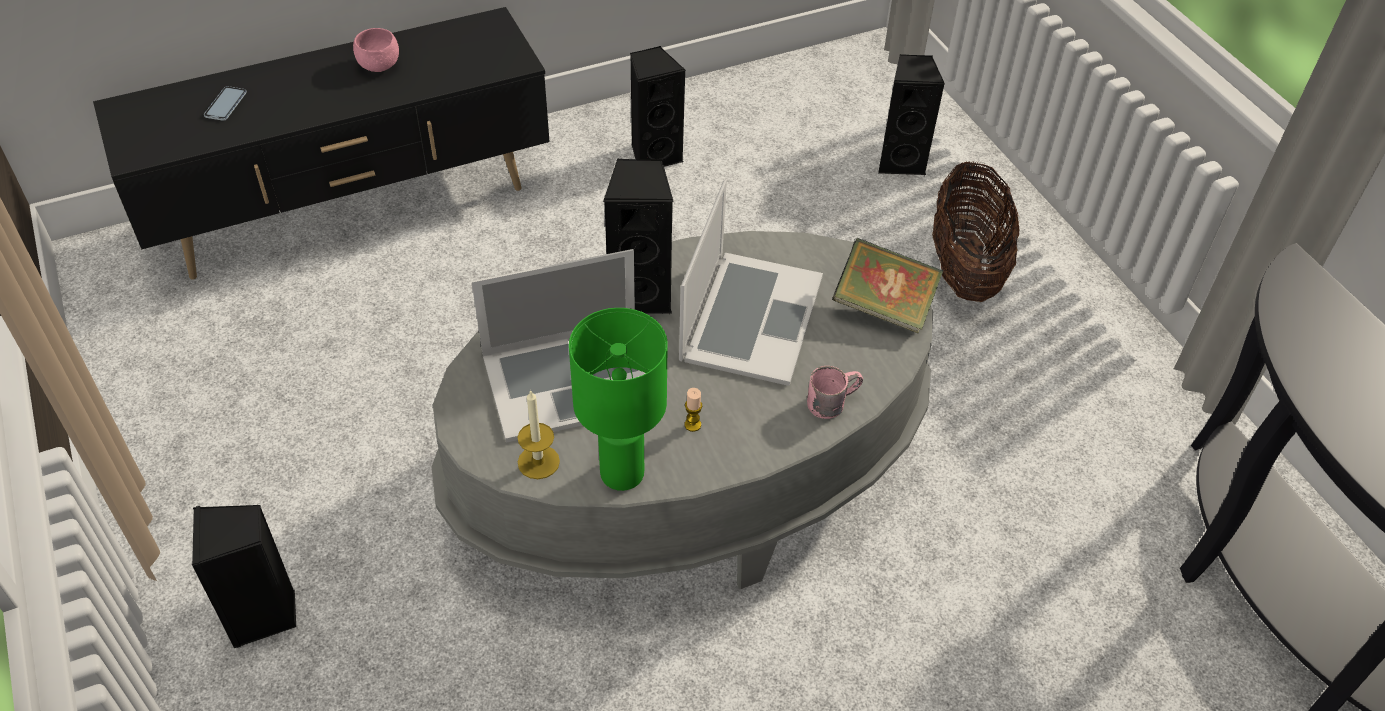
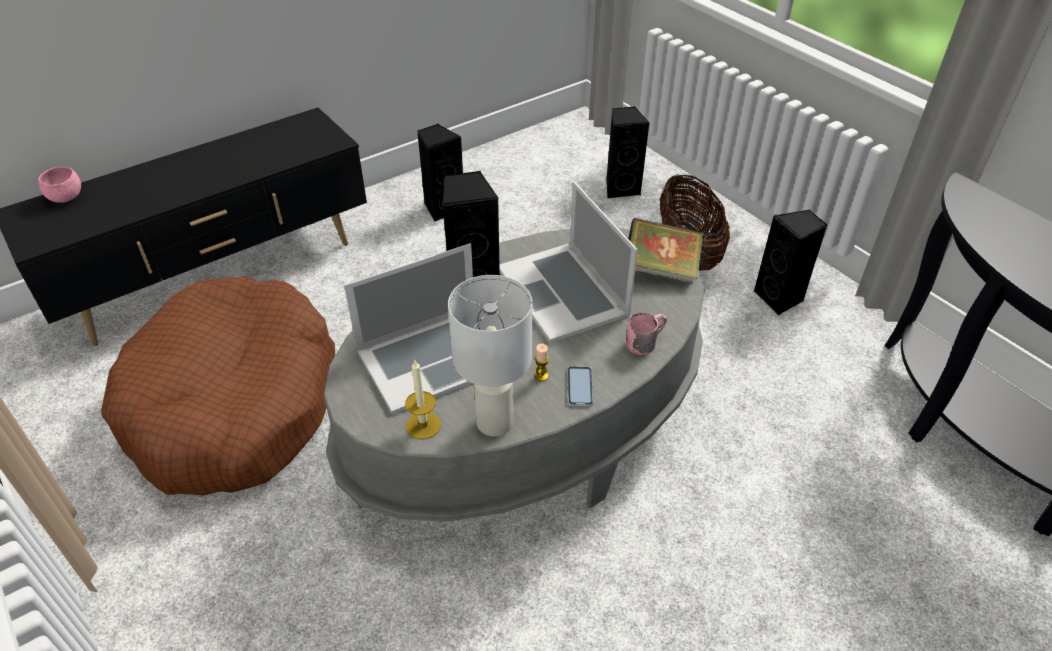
camera: 10 degrees left, 5 degrees down
black speaker [192,505,296,648] -> black speaker moved to [754,210,828,315]
phone [204,86,247,121] -> phone moved to [567,367,593,406]
pink bowl [353,28,399,72] -> pink bowl moved to [38,167,81,203]
green table lamp [569,308,668,491] -> white table lamp [448,275,532,437]
laptop [679,180,823,386] -> laptop turned 150 degrees clockwise [499,181,638,343]
none -> brown dog bed [101,276,335,495]

